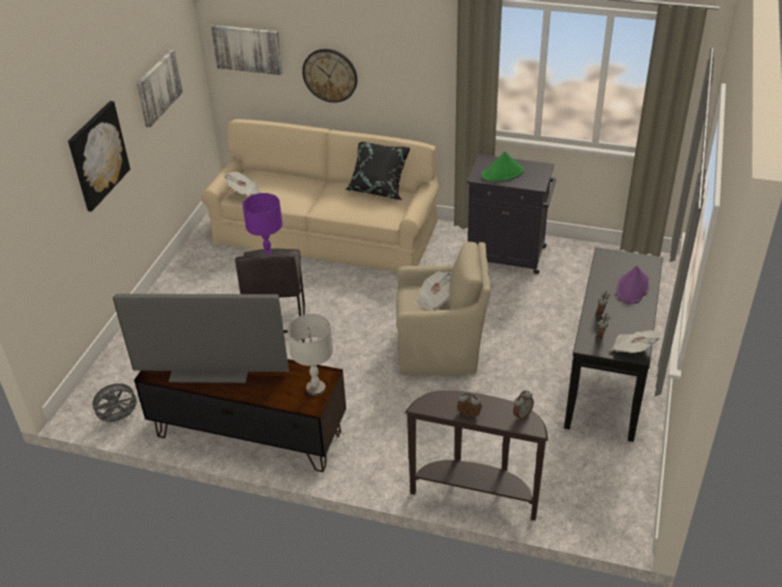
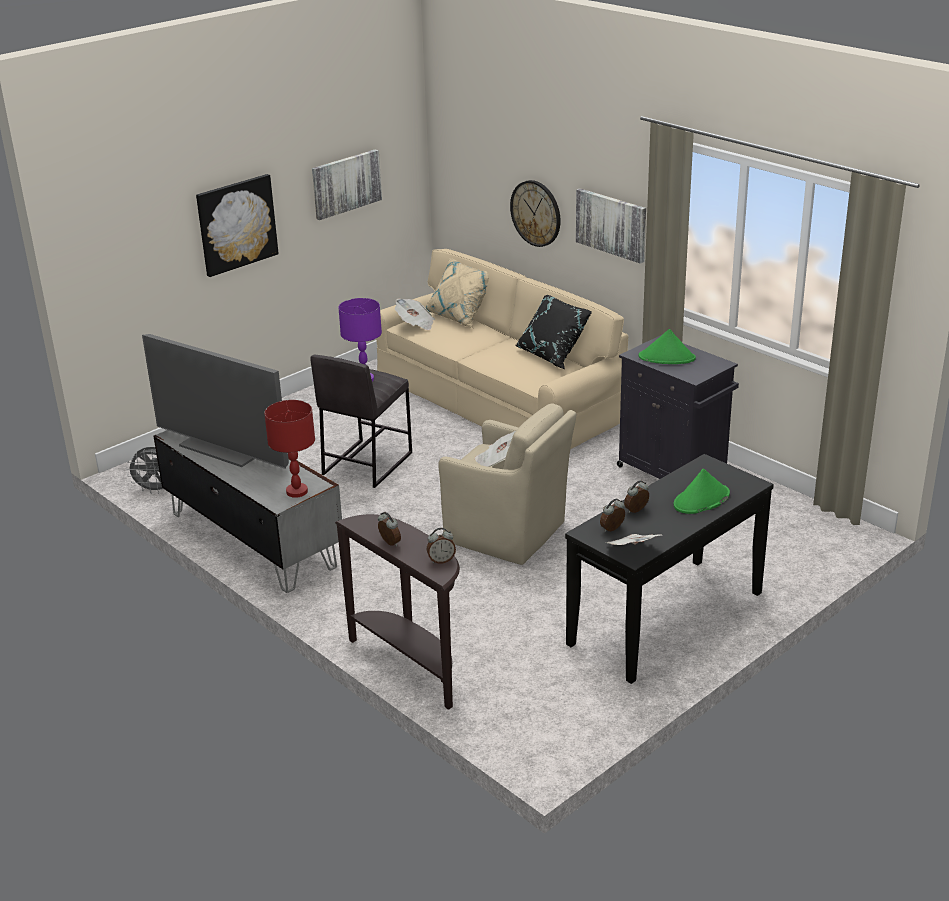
camera: 30 degrees right, 10 degrees down
brown tv stand [134,359,346,472] -> grey tv stand [154,430,342,593]
picture [211,25,283,75] -> picture moved to [576,188,646,264]
grey table lamp [287,314,333,396] -> red table lamp [264,400,315,498]
purple hat [617,266,649,304] -> green hat [674,469,730,514]
none -> beige pillow [425,258,489,328]

